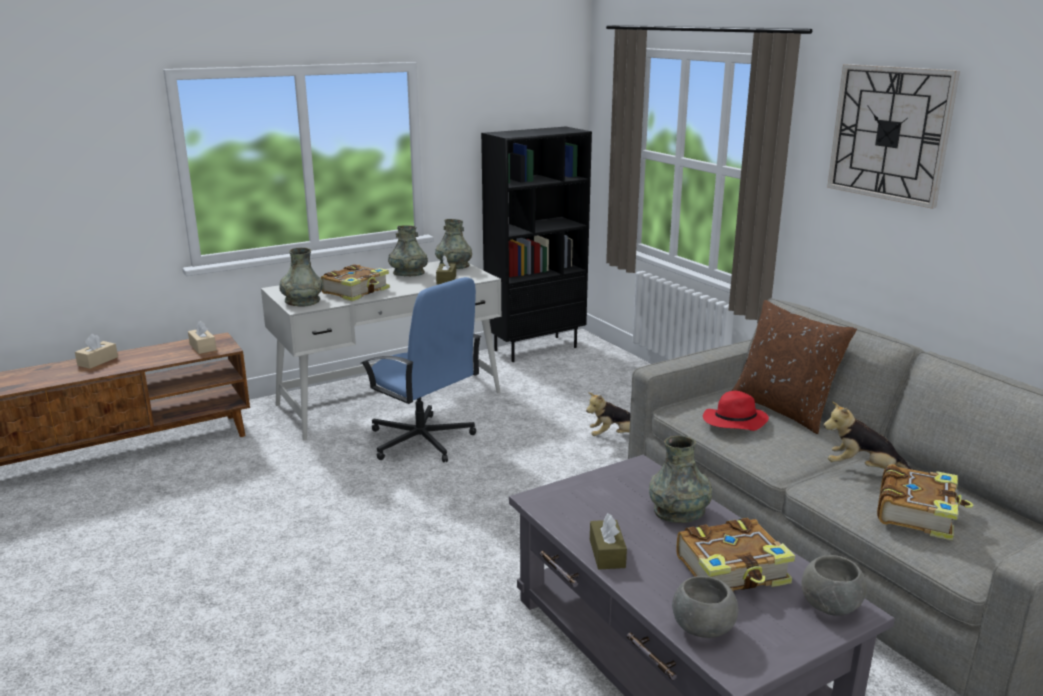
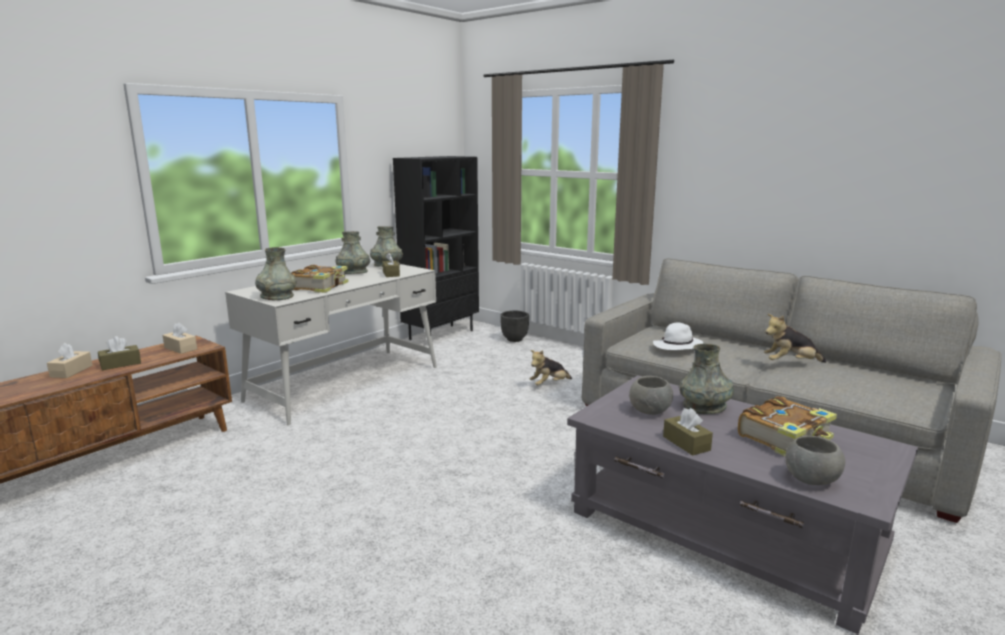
camera: 20 degrees left, 5 degrees down
blue office chair [360,277,481,462] -> none
red hat [703,391,769,431] -> white hat [653,322,703,350]
brown pillow [732,300,857,434] -> none
grey bowl [802,555,867,616] -> grey bowl moved to [629,376,673,415]
wall clock [827,64,960,209] -> none
book [877,464,973,541] -> none
none -> brown tissue box [98,336,141,370]
none -> black planter [500,311,529,342]

